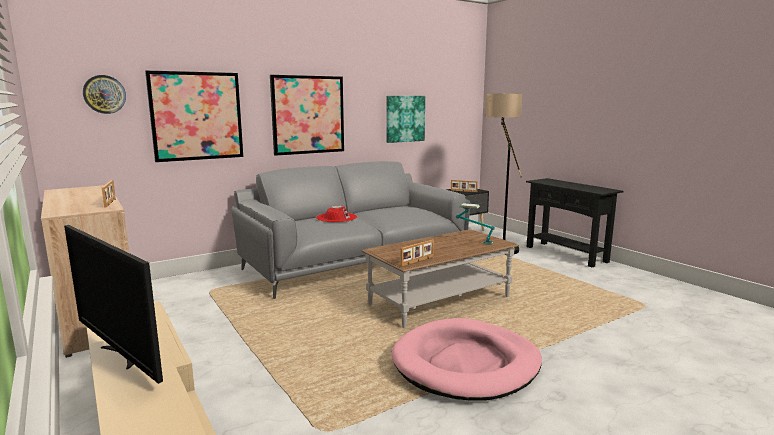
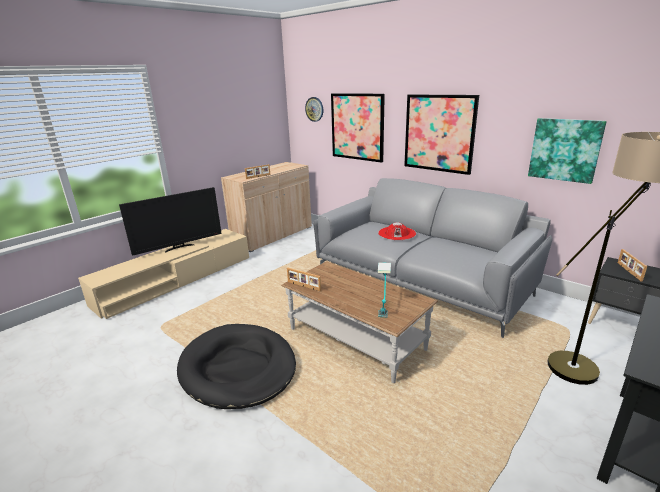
camera: 75 degrees right, 10 degrees up
television [64,225,163,384] -> television turned 150 degrees counterclockwise [119,187,222,256]
pink dog bed [391,318,542,401] -> black dog bed [177,324,296,409]

